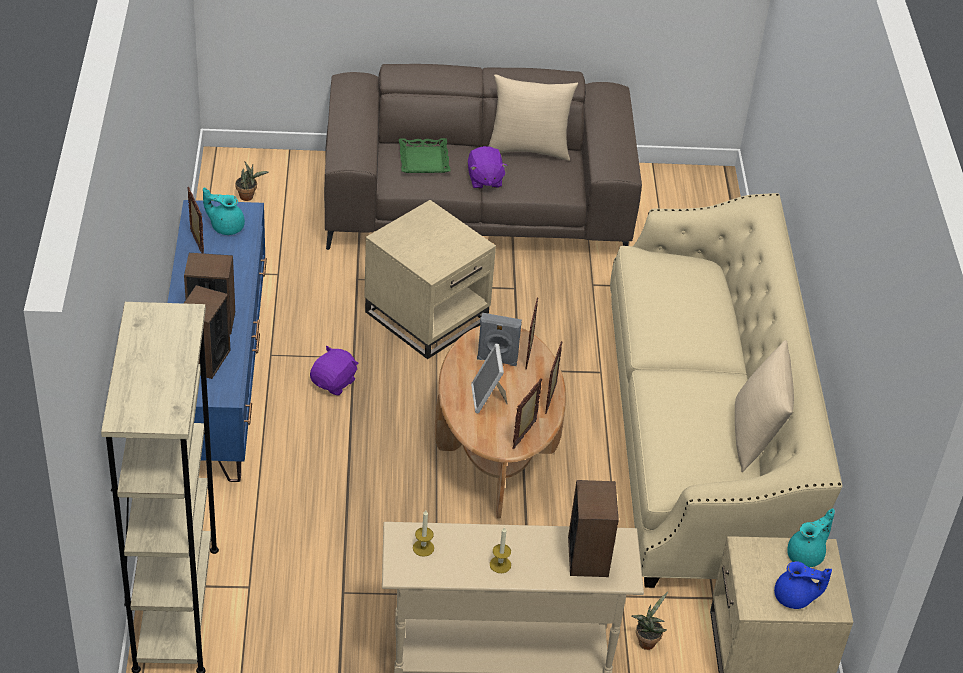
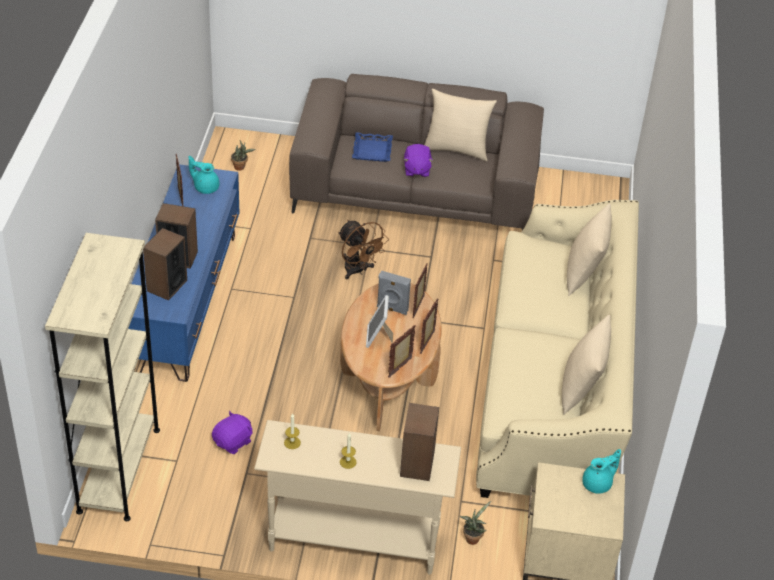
camera: 10 degrees right, 0 degrees up
purple plush toy [310,346,359,395] -> purple plush toy moved to [212,411,253,454]
beige side table [364,200,496,359] -> brown fan [338,220,389,279]
green tray [399,138,451,173] -> blue tray [352,132,393,162]
blue teapot [774,561,832,609] -> none
none -> beige pillow [567,203,612,296]

